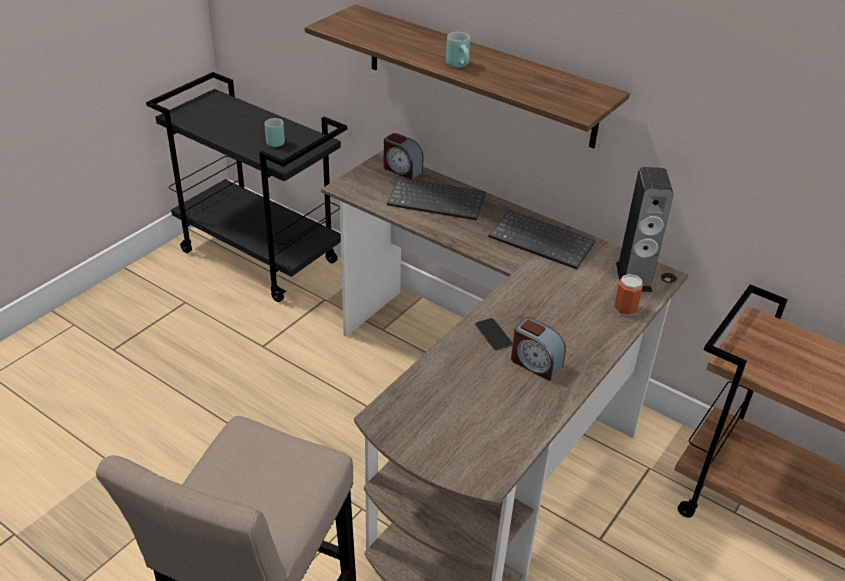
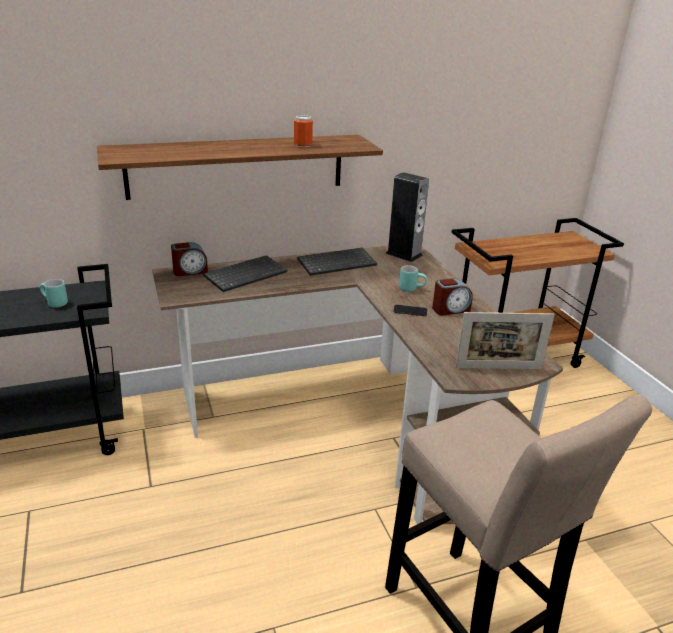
camera: 55 degrees left, 10 degrees down
turquoise mug [446,32,470,68] -> turquoise mug moved to [399,265,427,292]
can [614,274,643,316] -> can moved to [294,116,313,147]
none -> picture frame [455,312,555,369]

